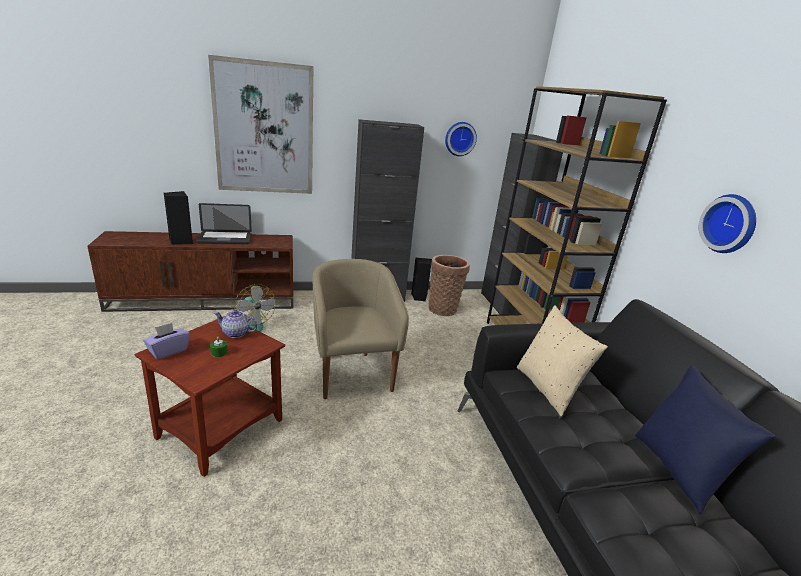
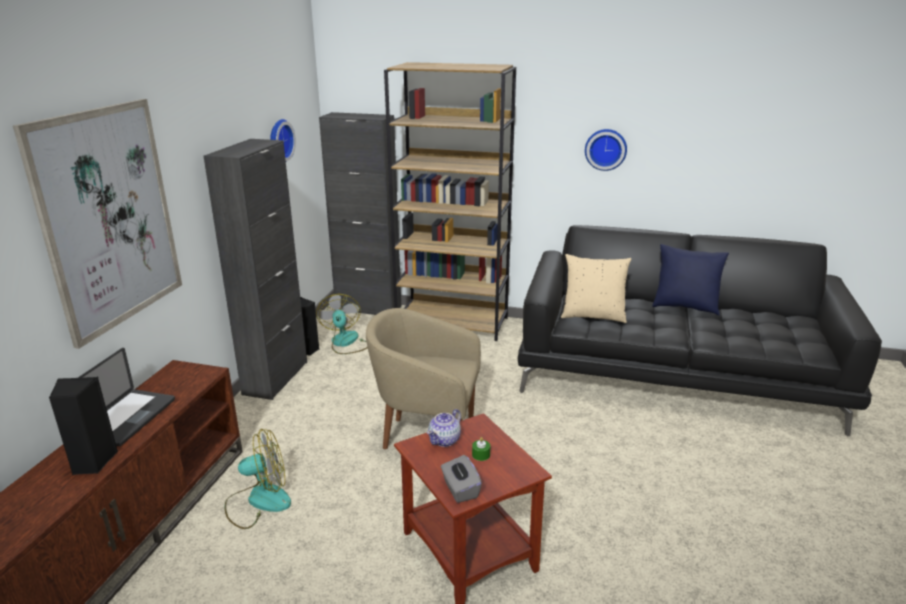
camera: 60 degrees left, 0 degrees up
purple tissue box [143,323,190,360] -> grey tissue box [441,455,482,503]
basket [428,255,470,316] -> fan [316,294,367,354]

